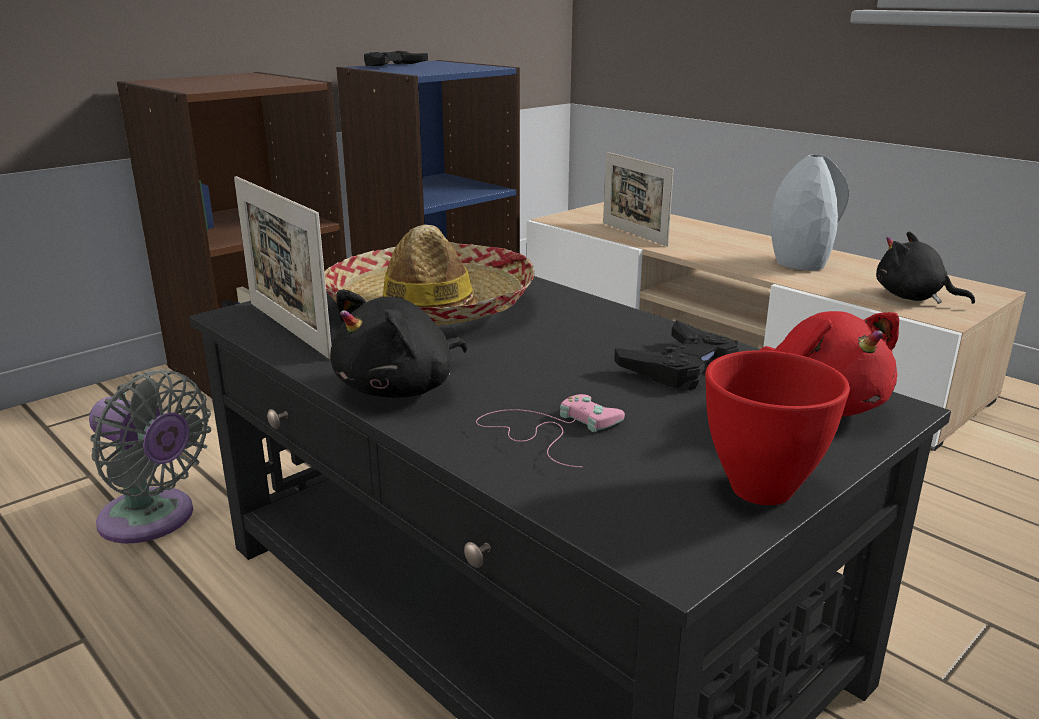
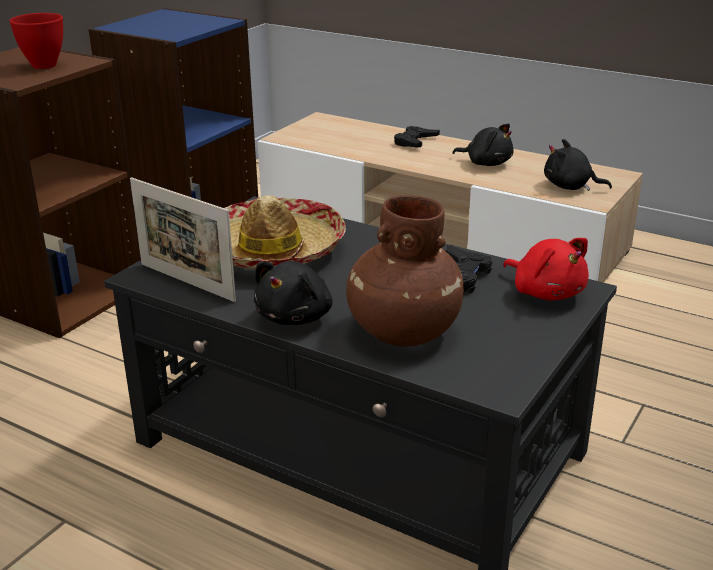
camera: 15 degrees left, 5 degrees up
grey fan [89,370,211,543] -> none
black game controller [364,50,428,66] -> black game controller moved to [394,126,440,147]
pink game controller [476,394,625,468] -> brown vase [346,195,464,347]
picture frame [603,152,674,246] -> none
red bowl [705,350,850,505] -> red bowl moved to [10,13,63,69]
grey vase [771,154,849,271] -> black plush toy [453,124,513,166]

